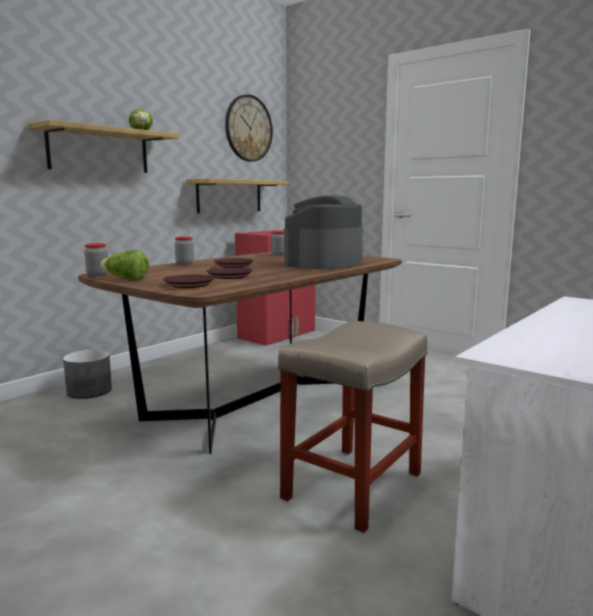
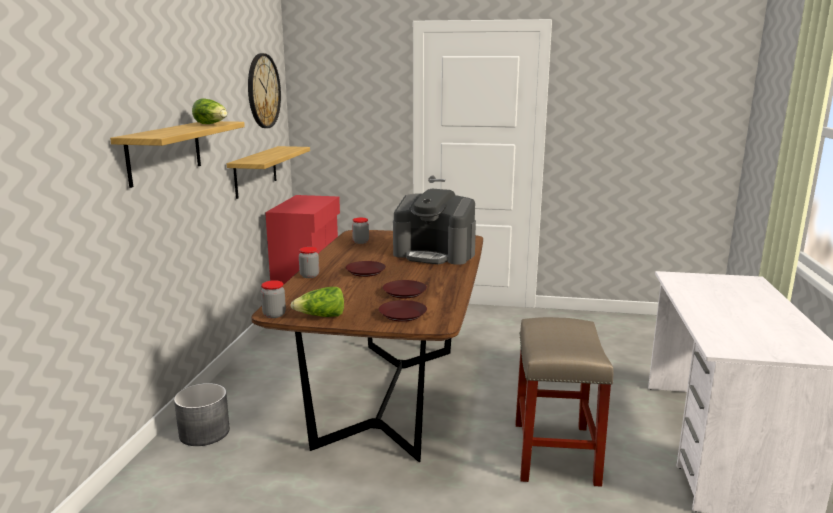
camera: 30 degrees left, 5 degrees up
coffee machine [284,195,363,269] -> coffee machine turned 75 degrees counterclockwise [393,189,476,265]

